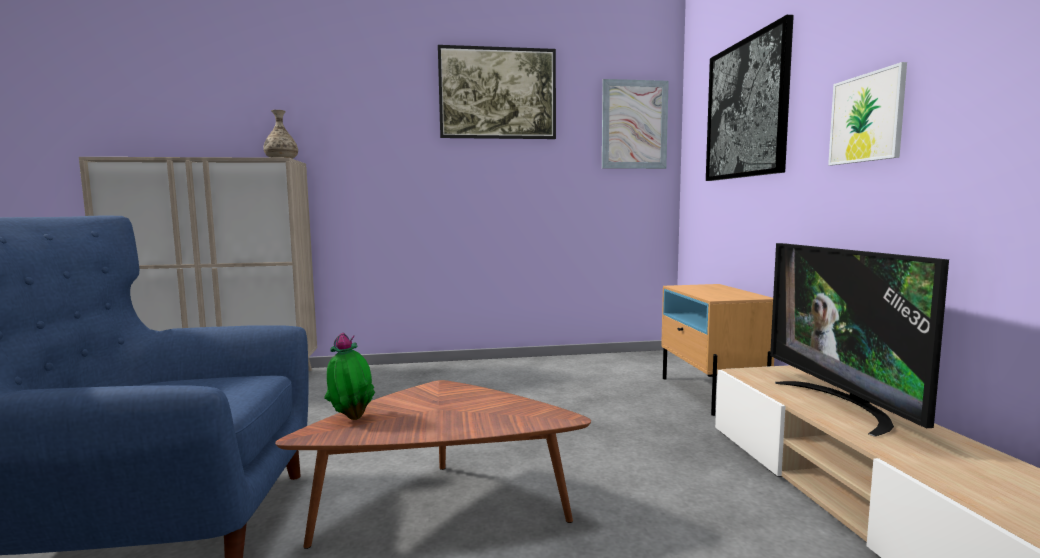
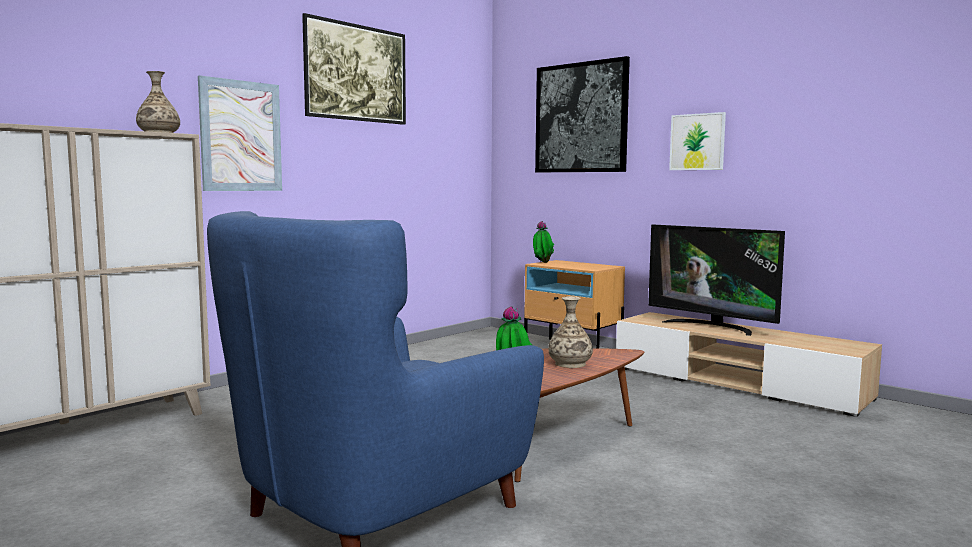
camera: 40 degrees left, 0 degrees up
picture [602,79,669,169] -> picture moved to [198,75,282,191]
none -> potted plant [533,221,554,263]
none -> vase [548,296,593,368]

